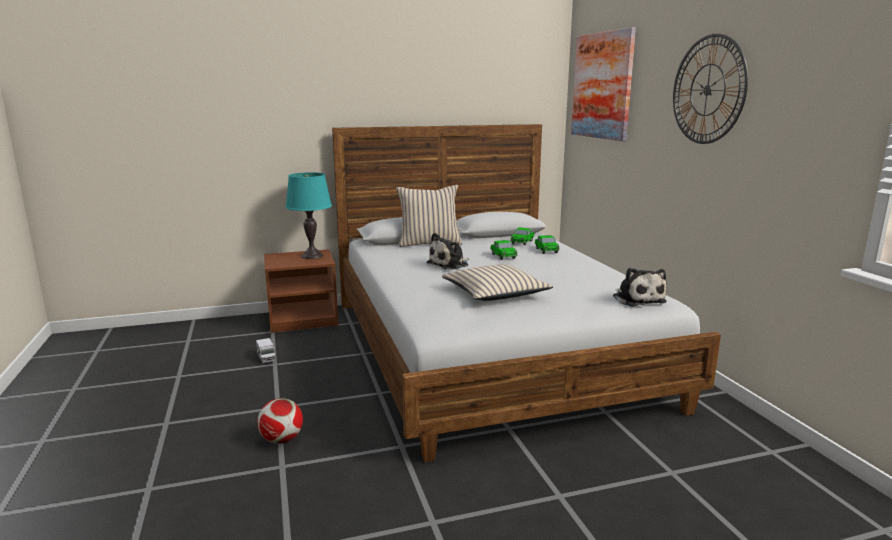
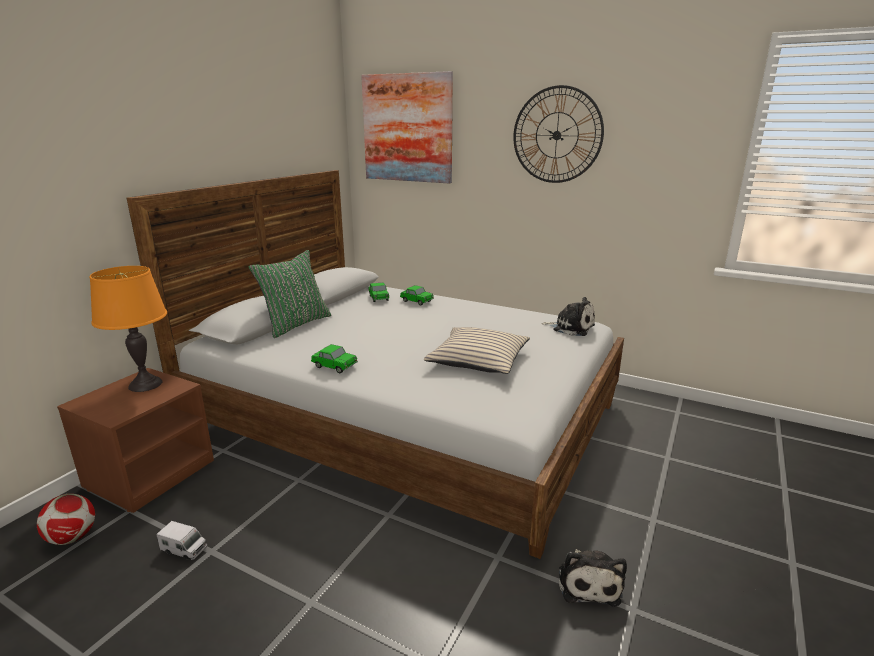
camera: 45 degrees left, 5 degrees up
football [257,398,303,444] -> football moved to [37,494,95,545]
turquoise table lamp [285,172,332,259] -> orange table lamp [90,266,167,392]
beige pillow [396,185,462,247] -> green pillow [248,250,331,338]
plush toy [426,233,469,269] -> plush toy moved to [559,549,627,607]
toy car [490,240,517,260] -> toy car moved to [311,344,358,373]

